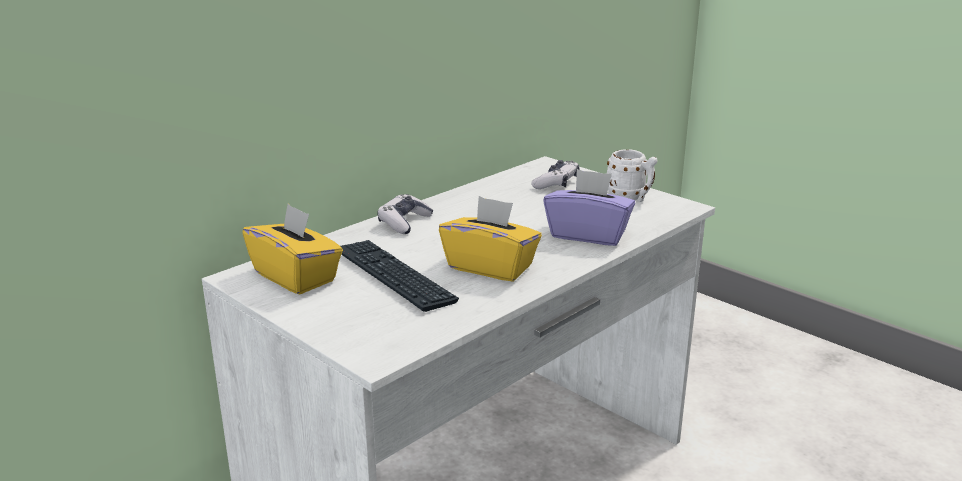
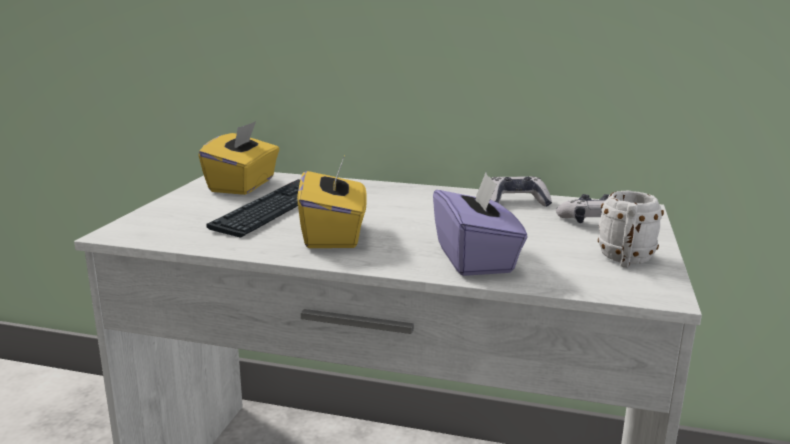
camera: 60 degrees right, 5 degrees down
game controller [377,194,434,234] -> game controller moved to [490,176,552,207]

